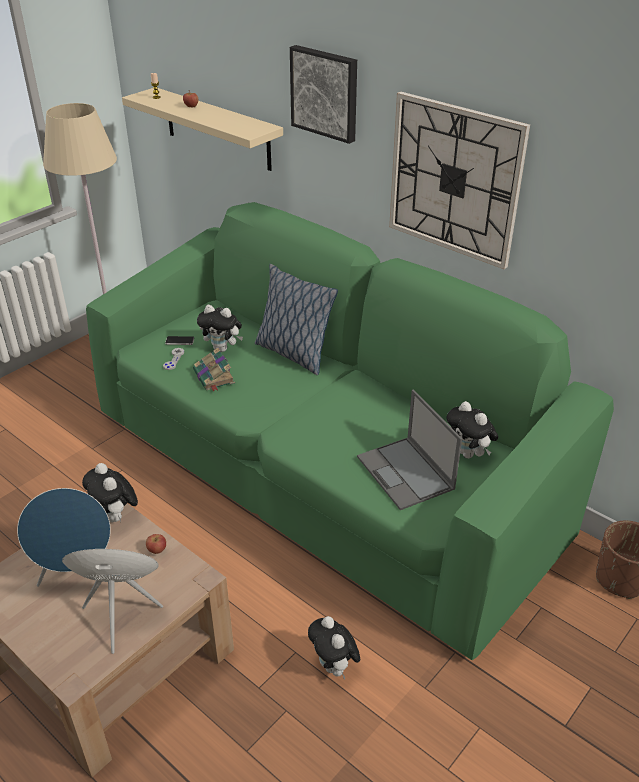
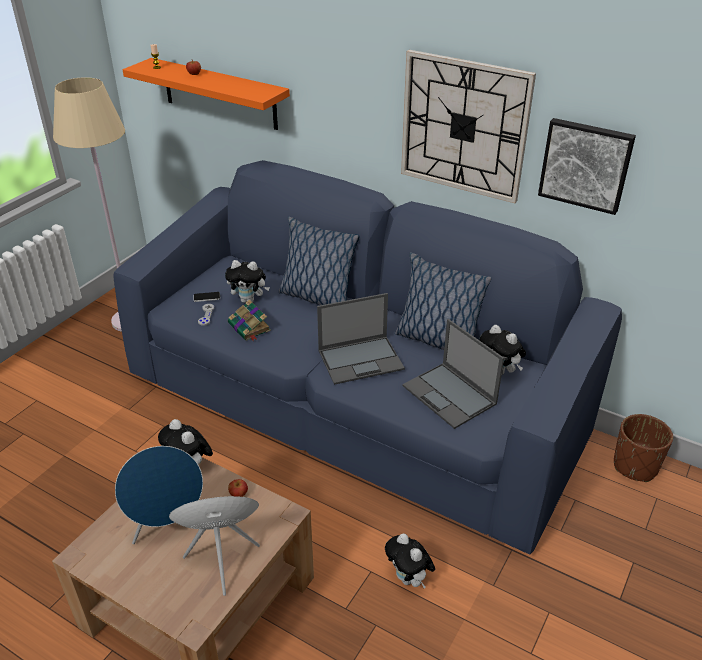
camera: 10 degrees left, 0 degrees up
green sofa [86,202,614,660] -> blue sofa [113,160,622,554]
beige shelf [122,88,283,171] -> orange shelf [123,58,290,130]
picture [290,45,357,144] -> picture moved to [538,118,636,215]
none -> laptop [317,293,405,385]
none -> pillow [395,252,492,350]

